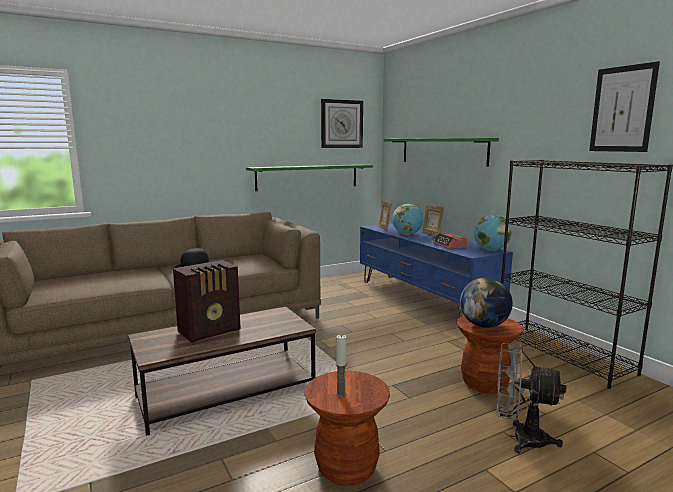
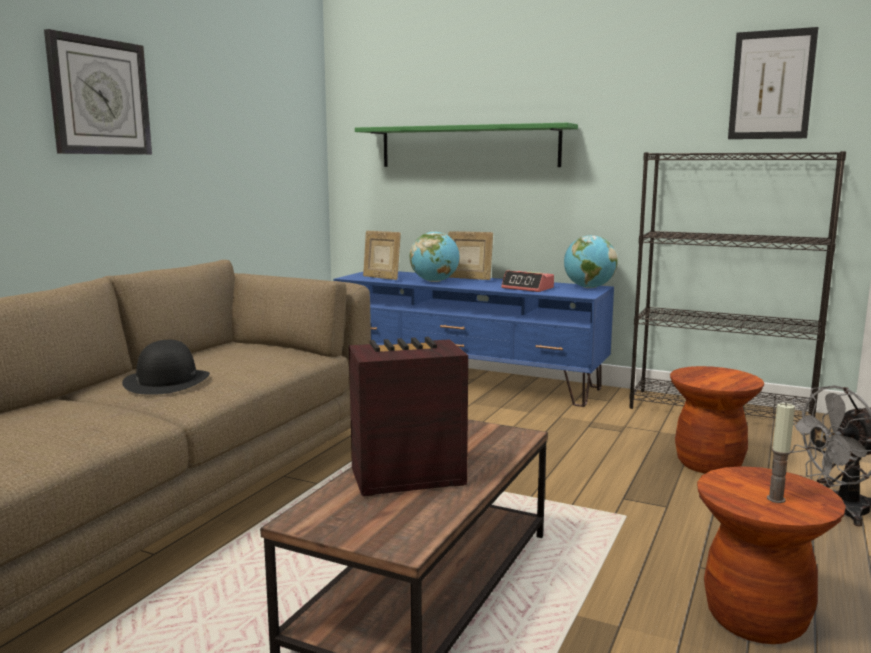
camera: 35 degrees left, 0 degrees up
radio [173,260,241,343] -> radio turned 120 degrees counterclockwise [349,337,468,496]
green shelf [246,164,373,191] -> none
wall clock [321,99,363,148] -> wall clock moved to [44,29,152,155]
globe [460,277,513,328] -> none

